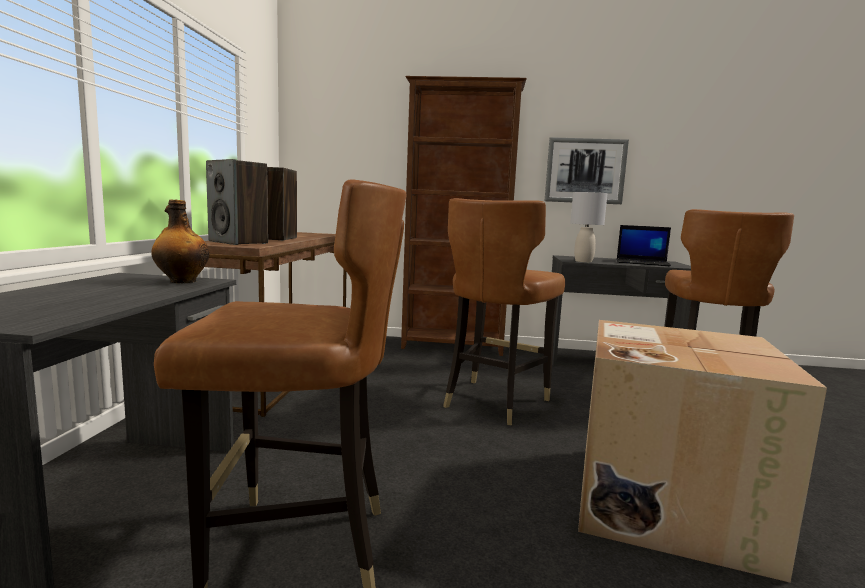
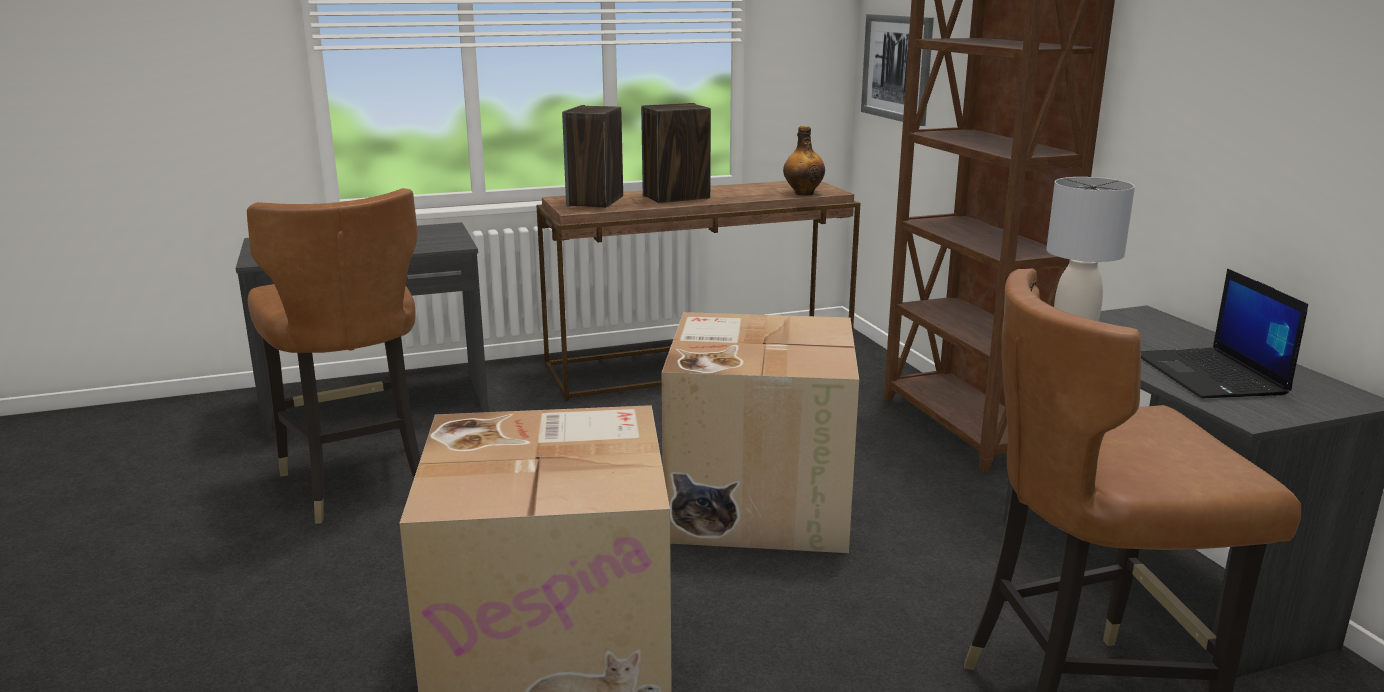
camera: 65 degrees right, 10 degrees up
bottle [151,200,209,283] -> bottle moved to [783,126,825,196]
brown chair [443,198,565,425] -> cardboard box [662,312,859,553]
picture [545,137,629,204] -> picture moved to [861,14,934,126]

